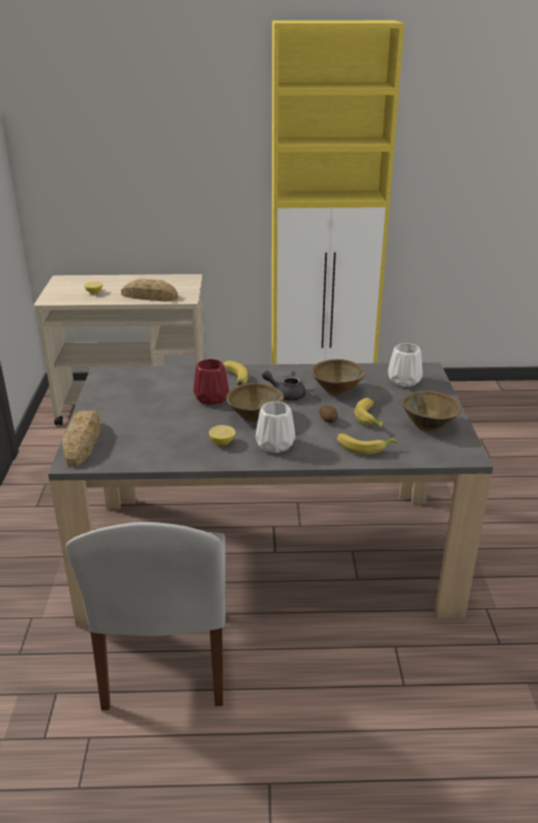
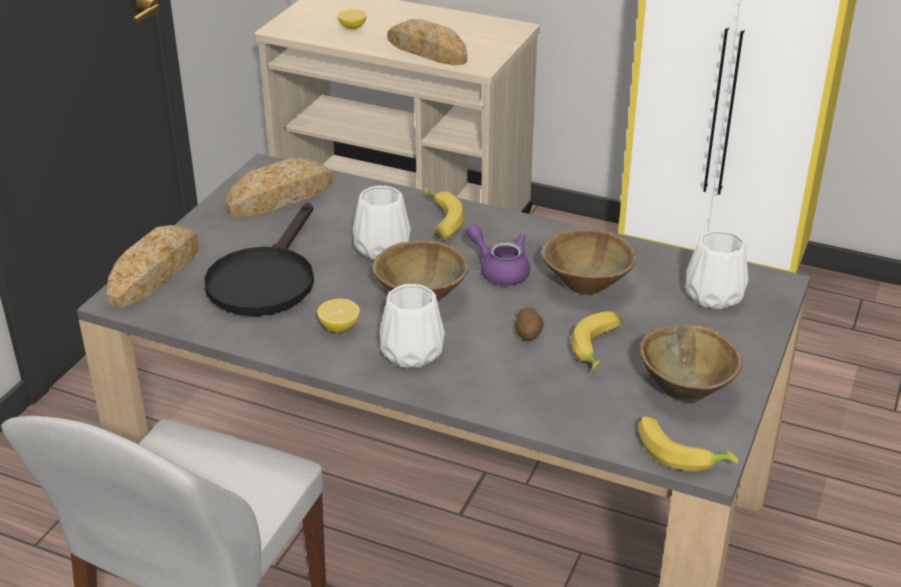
camera: 25 degrees right, 5 degrees up
red vase [193,359,229,405] -> white vase [353,186,411,260]
grey teapot [262,370,306,401] -> purple teapot [466,224,530,285]
banana [337,433,398,455] -> banana moved to [638,416,738,471]
none -> black frying pan [204,202,314,316]
none -> bread [226,158,334,217]

